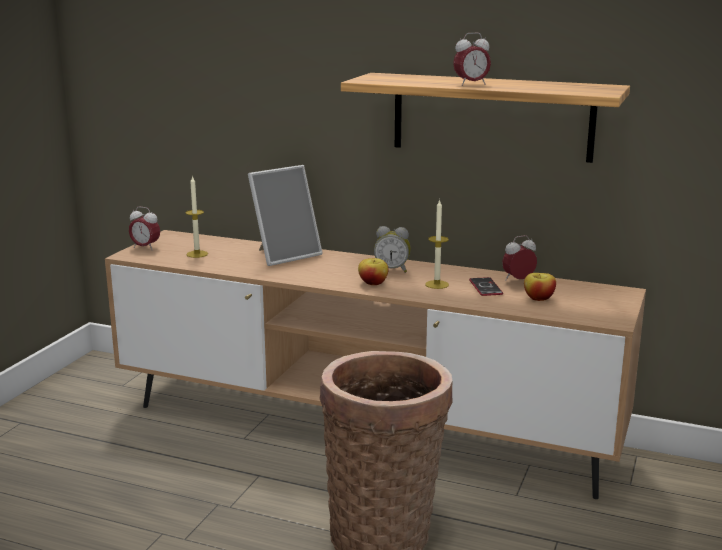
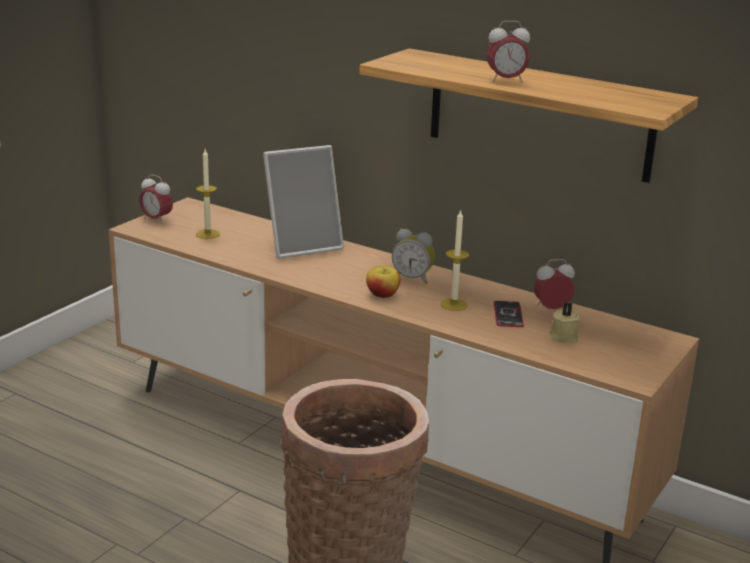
camera: 10 degrees right, 5 degrees up
apple [524,273,556,301] -> beige candle [549,302,579,343]

